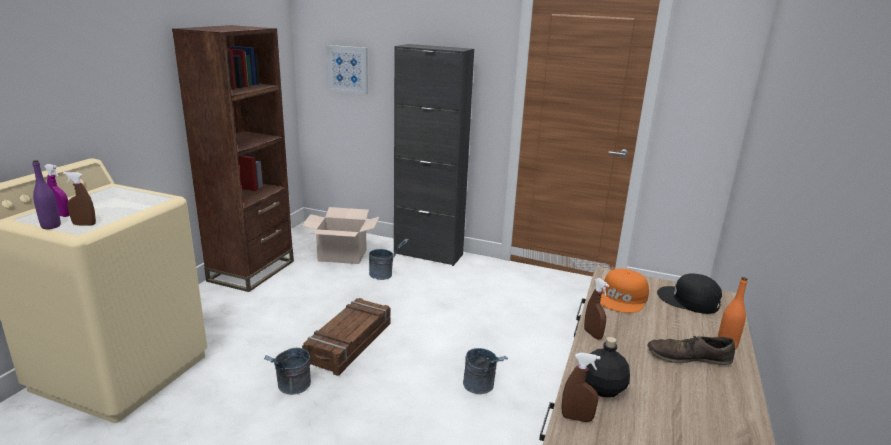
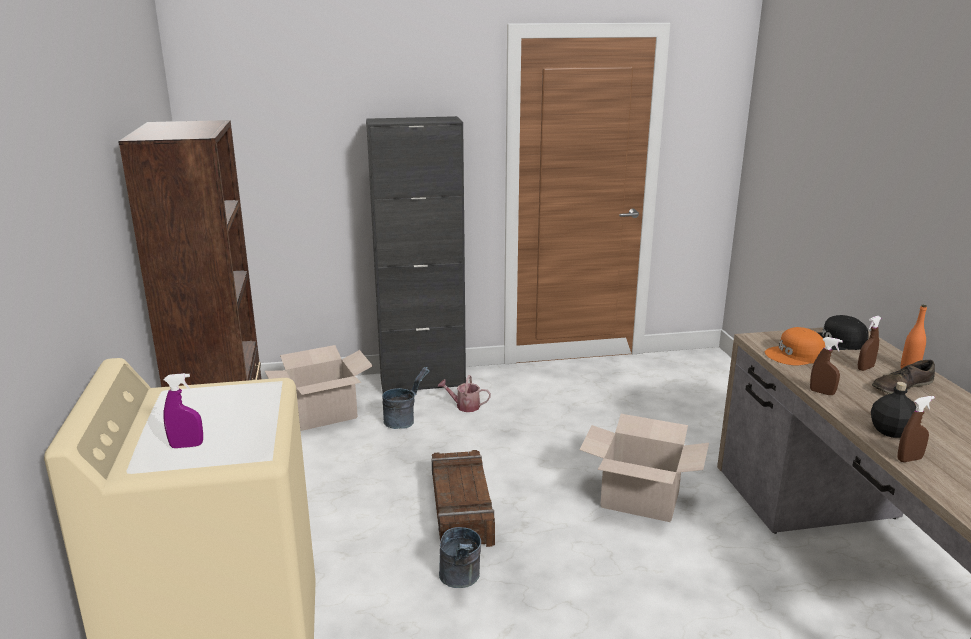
camera: 30 degrees left, 0 degrees up
purple bottle [32,160,61,229] -> none
brown spray bottle [63,172,96,226] -> brown spray bottle moved to [858,316,881,371]
picture [326,45,368,95] -> none
grey bucket [463,348,508,394] -> cardboard box [580,414,709,522]
orange cap [600,268,649,313] -> orange cap turned 75 degrees clockwise [765,327,825,365]
none -> watering can [438,375,491,412]

